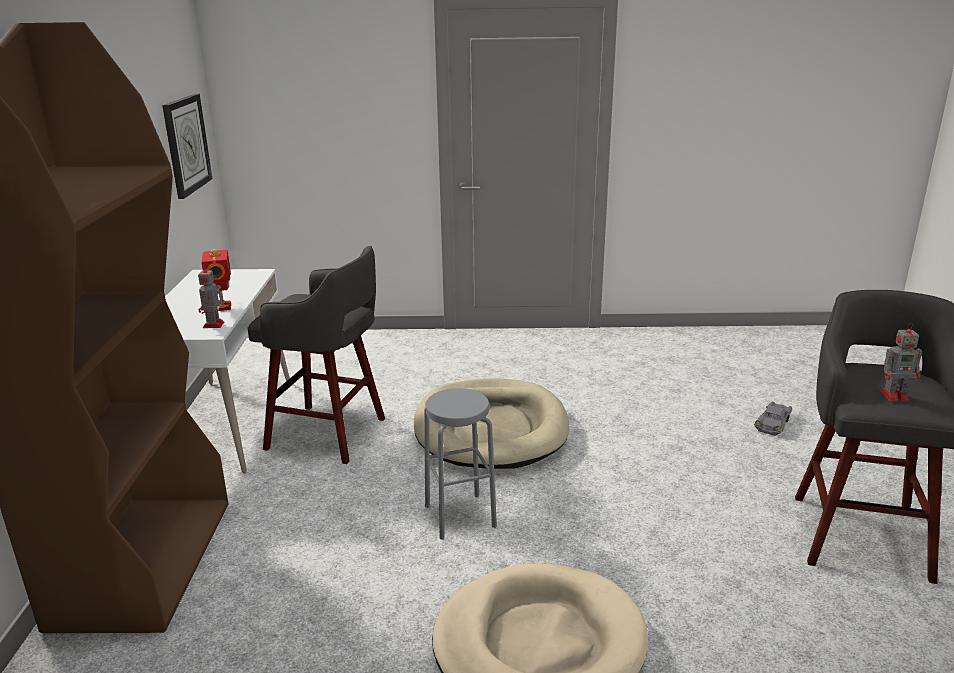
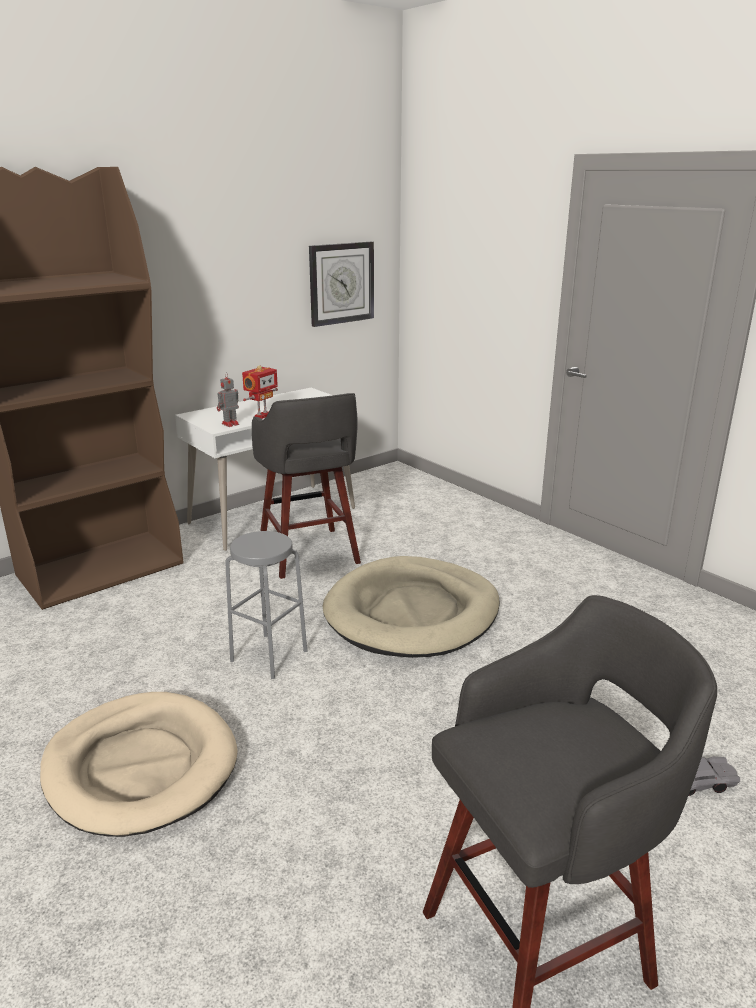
camera: 50 degrees right, 0 degrees up
toy robot [880,323,922,402] -> none

